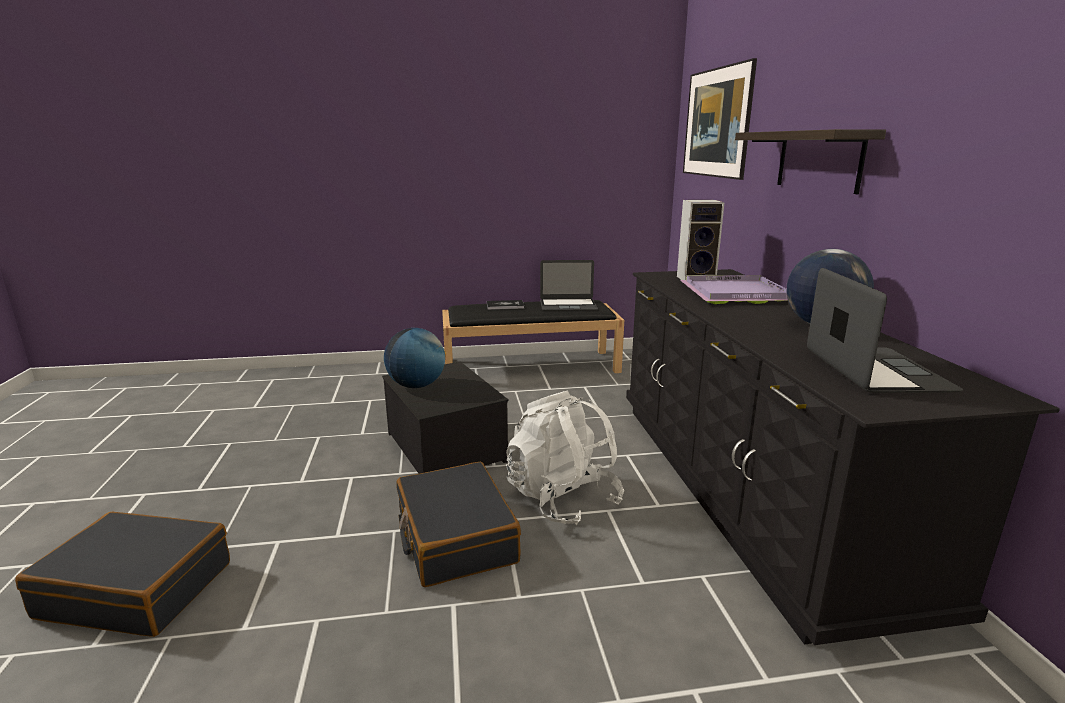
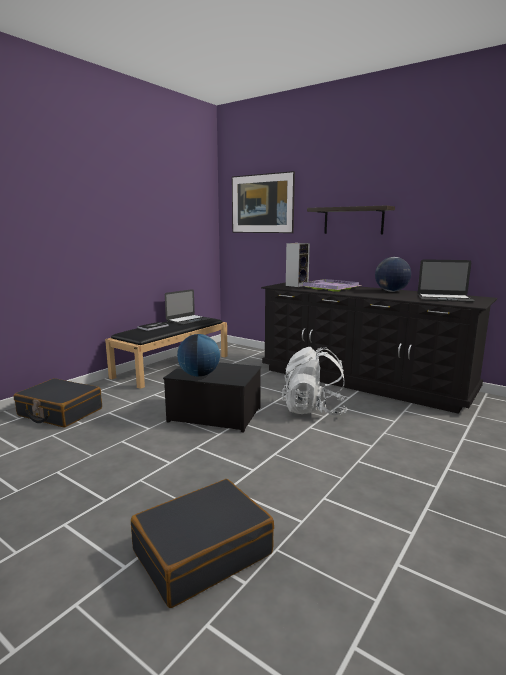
camera: 45 degrees left, 5 degrees down
black suitcase [397,462,521,587] -> black suitcase moved to [14,378,102,428]
laptop [807,268,963,393] -> laptop turned 150 degrees clockwise [418,259,475,302]

